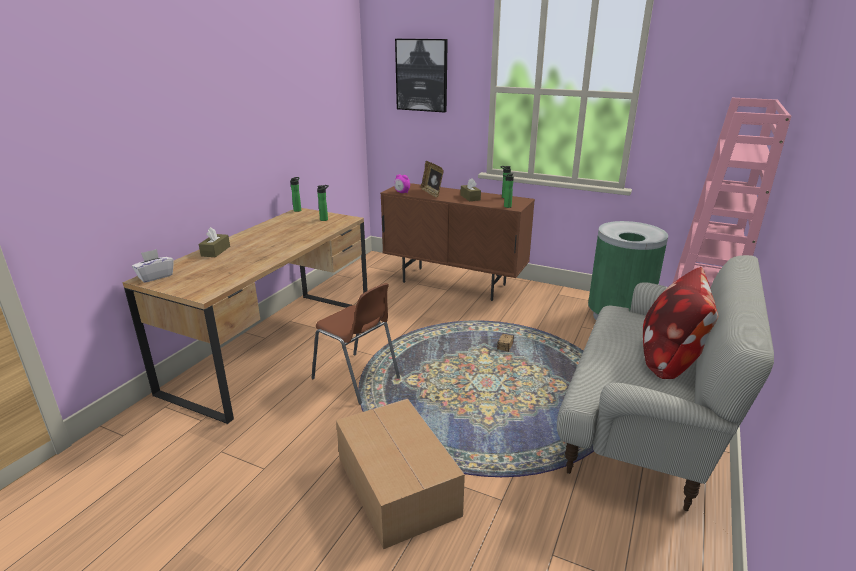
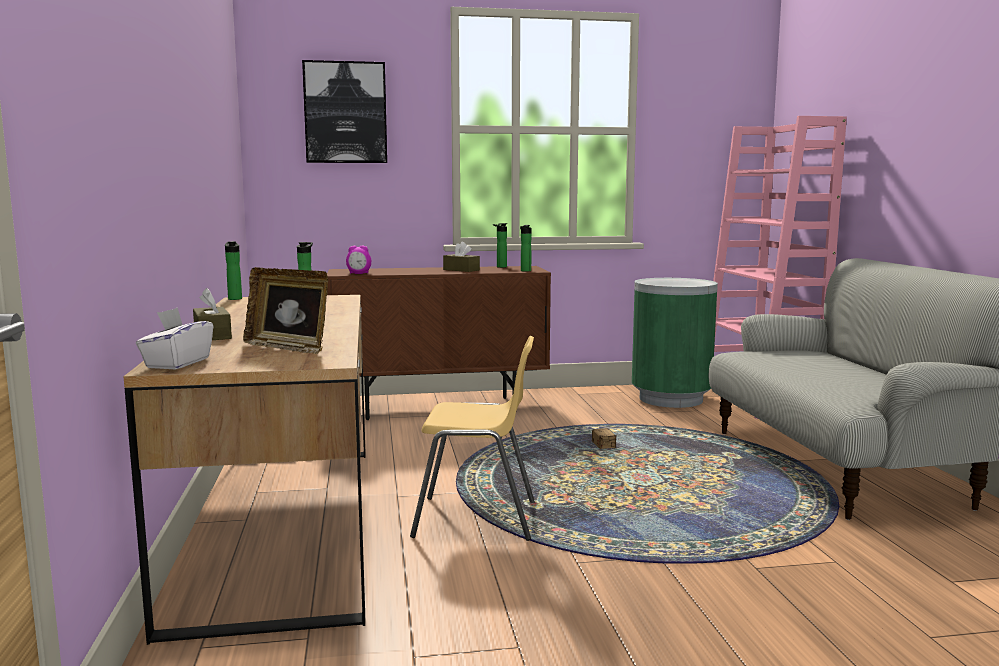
camera: 35 degrees left, 15 degrees down
brown chair [312,283,400,404] -> yellow chair [410,336,535,541]
cardboard box [336,399,465,549] -> none
picture frame [421,161,444,198] -> picture frame moved to [243,267,328,354]
pillow [643,267,718,379] -> none

